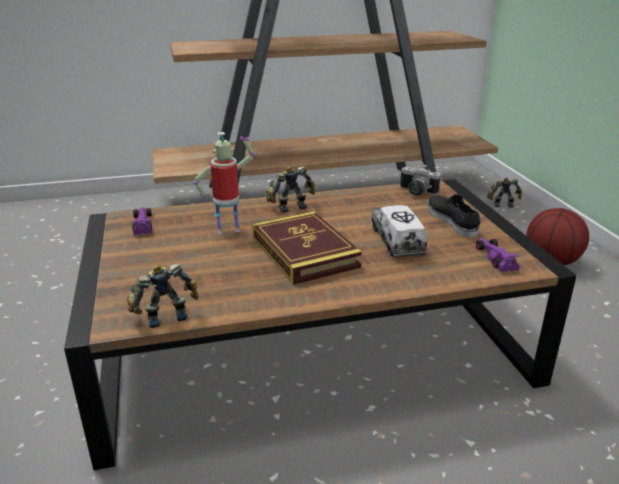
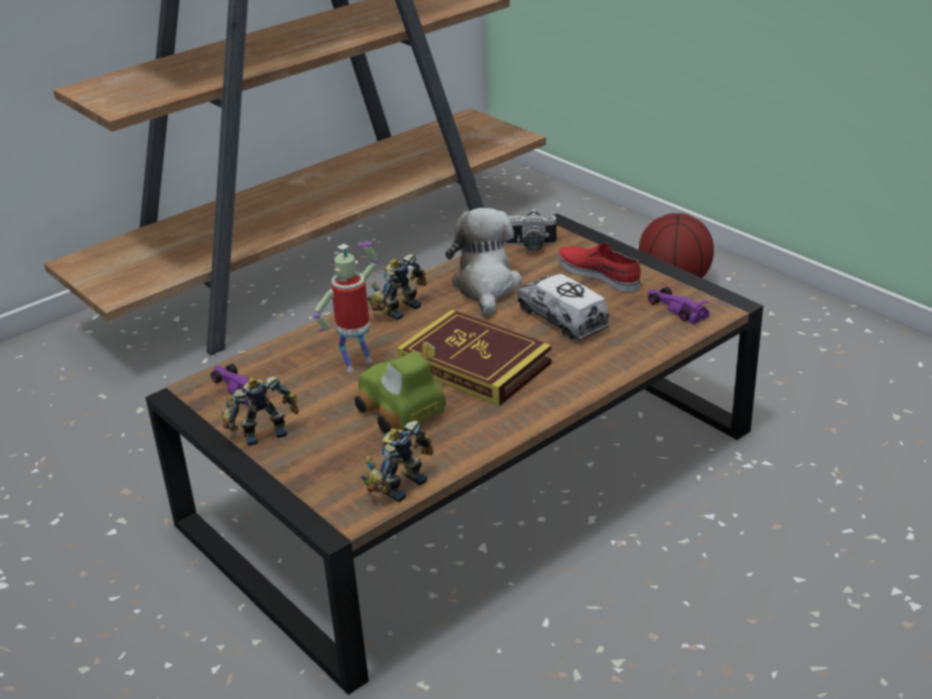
camera: 25 degrees left, 5 degrees up
black shoe [427,194,480,238] -> red shoe [558,243,641,292]
toy robot [487,178,522,208] -> toy robot moved to [222,376,299,446]
none -> toy car [355,341,446,434]
none -> plush toy [445,208,522,316]

